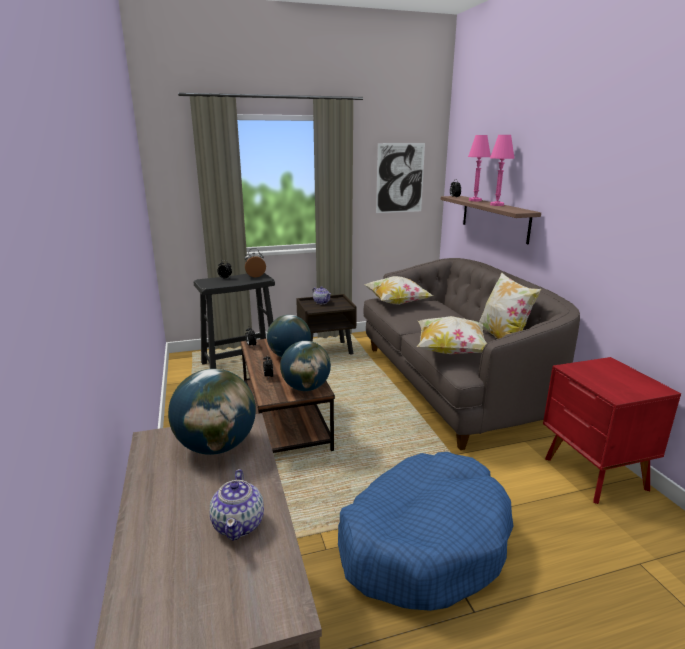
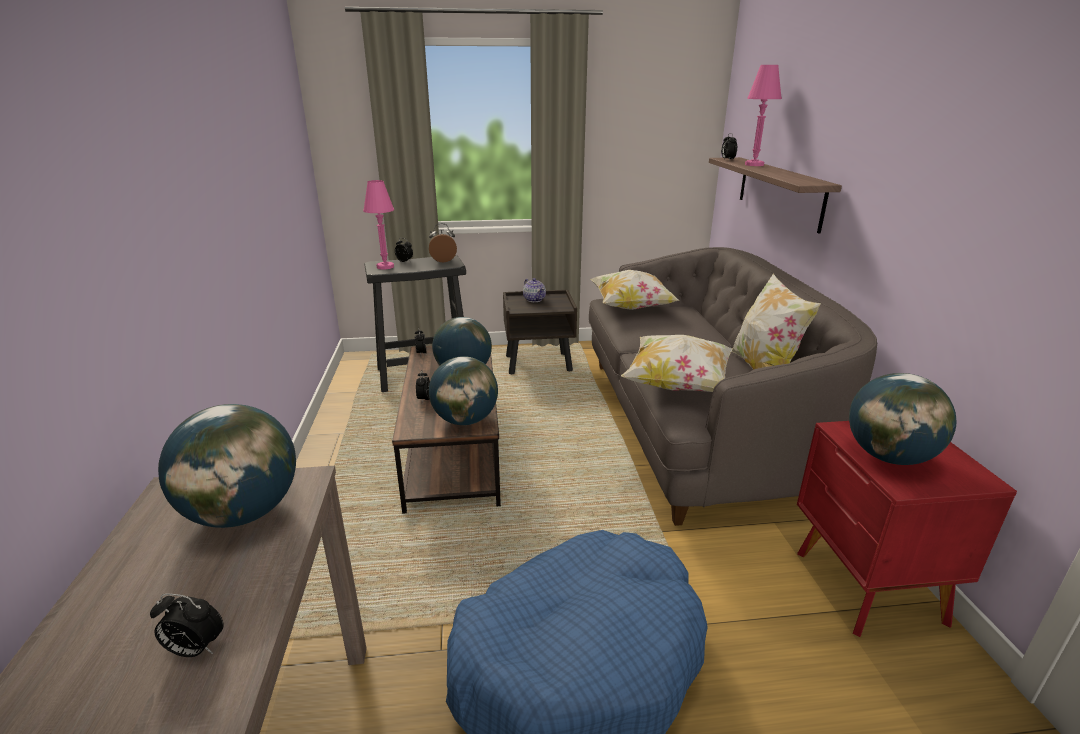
camera: 10 degrees right, 5 degrees up
teapot [209,469,264,541] -> alarm clock [150,594,224,657]
picture [376,143,425,213] -> none
pink table lamp [490,135,515,206] -> pink table lamp moved to [363,180,394,269]
none -> globe [849,373,956,465]

